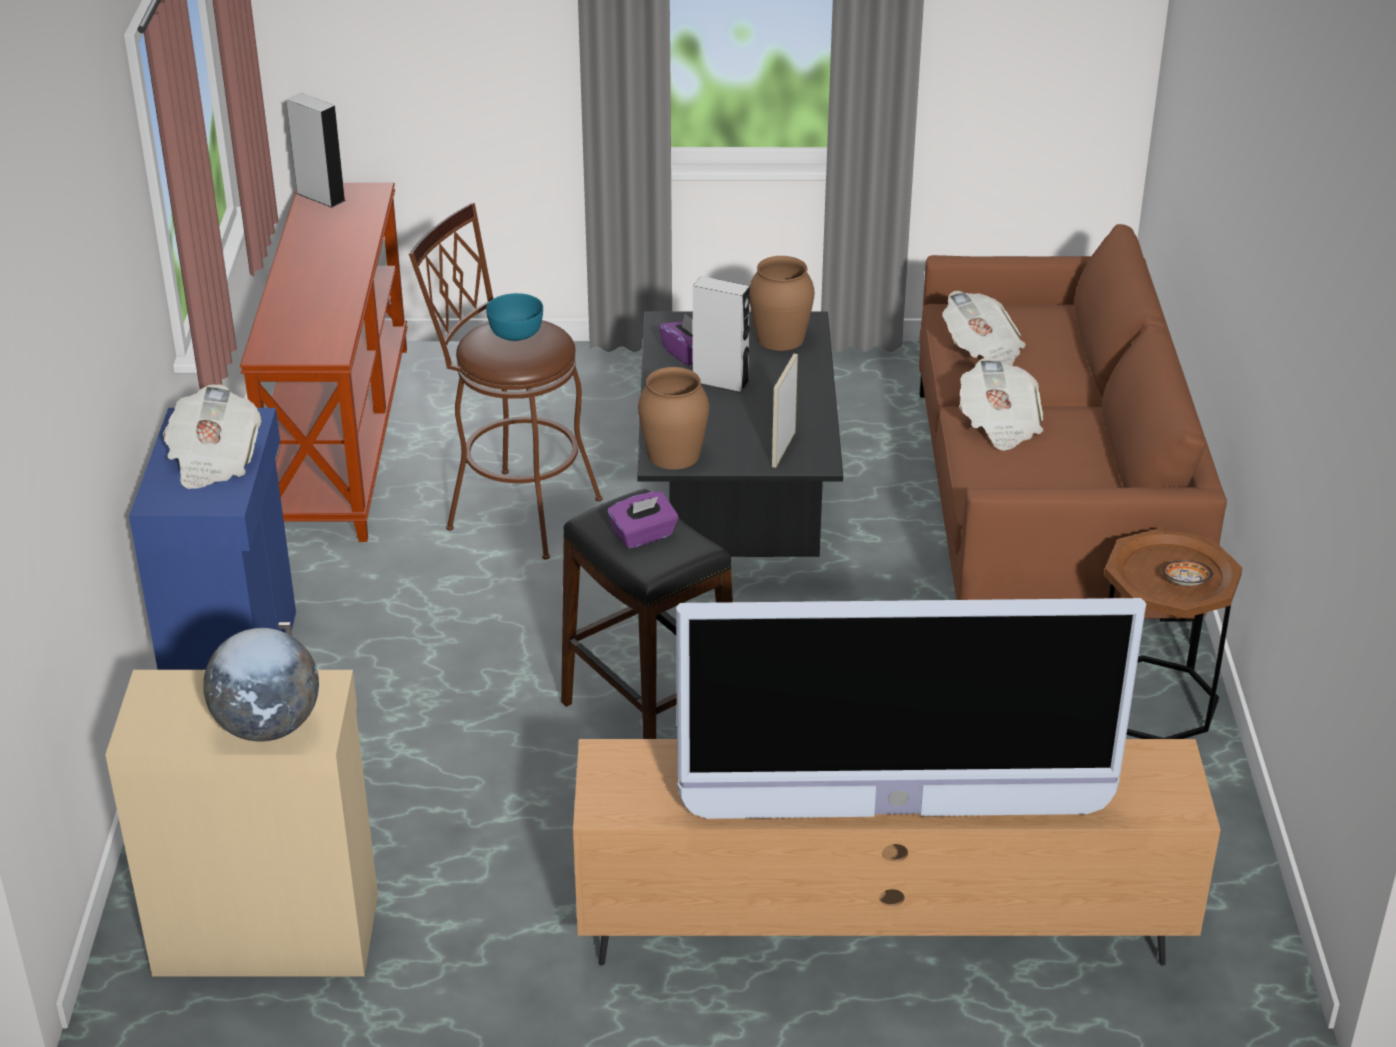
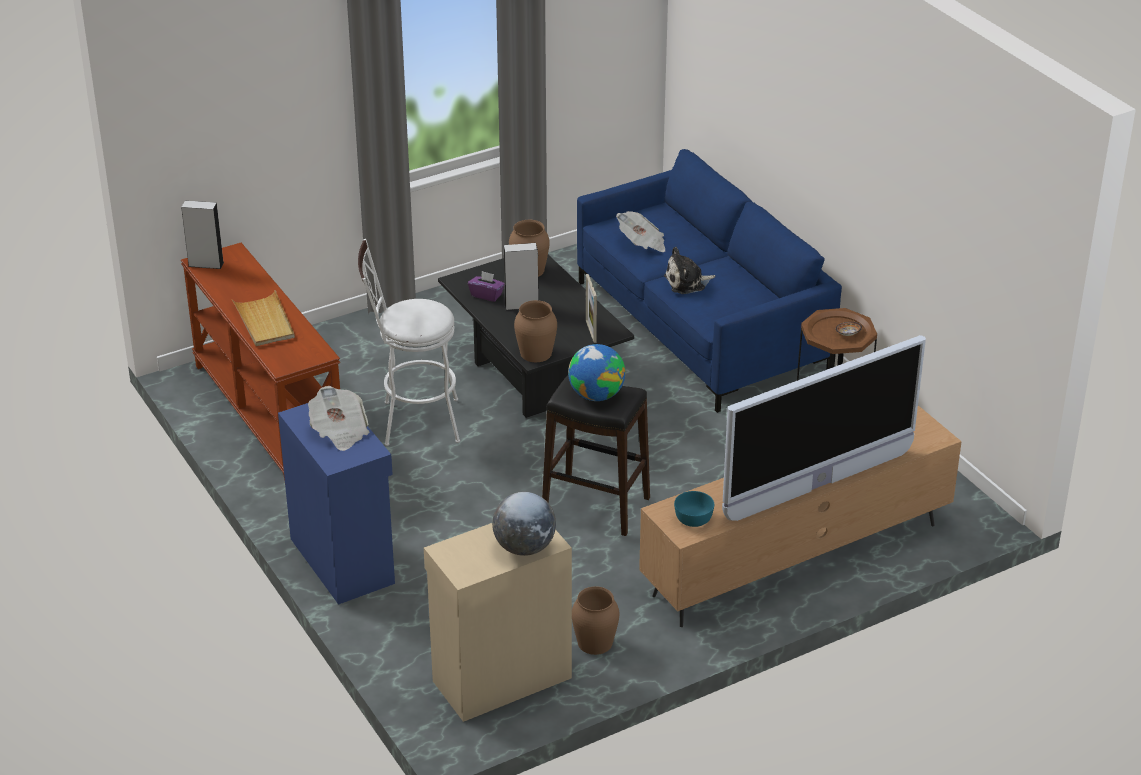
camera: 30 degrees left, 0 degrees up
brown stool [409,203,602,560] -> white stool [358,239,460,446]
turquoise bowl [486,293,543,341] -> turquoise bowl moved to [674,491,714,527]
purple tissue box [607,491,678,549] -> globe [568,344,625,401]
brown sofa [919,224,1227,644] -> blue sofa [577,149,842,413]
newspaper [959,357,1043,451] -> plush toy [664,247,715,294]
none -> beige tray [232,290,295,346]
none -> brown vase [572,586,619,655]

